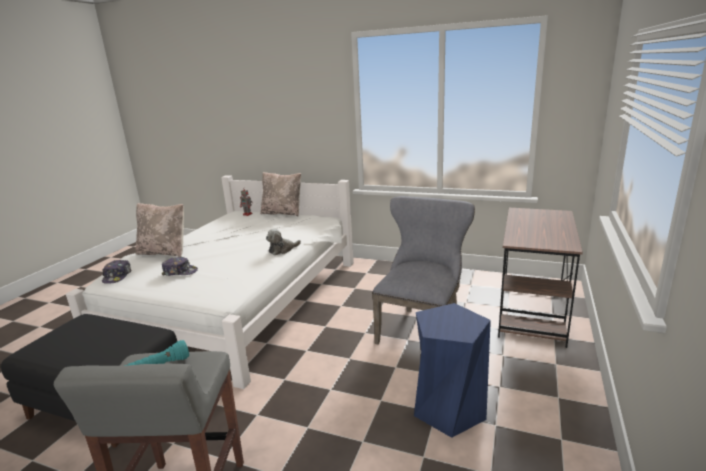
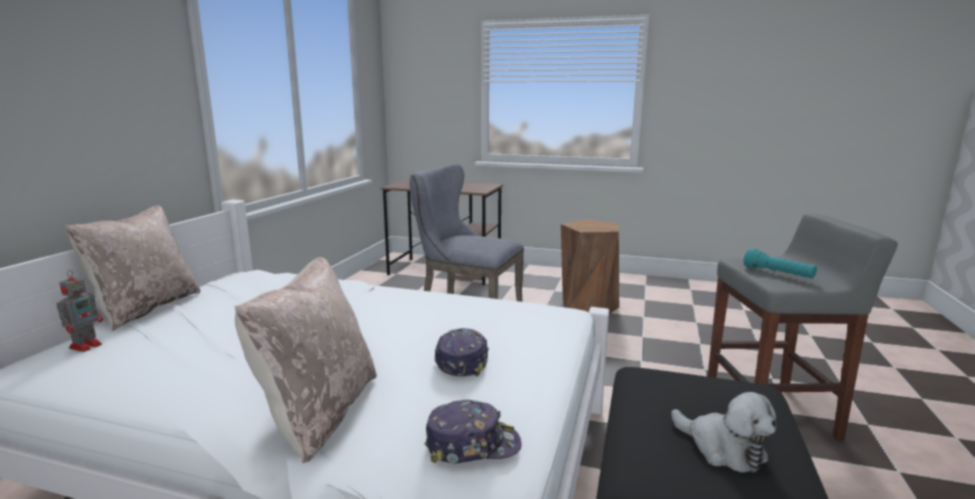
camera: 95 degrees left, 5 degrees down
plush toy [266,229,301,255] -> plush toy moved to [671,392,776,473]
blue stool [414,303,491,438] -> brown stool [561,219,619,314]

